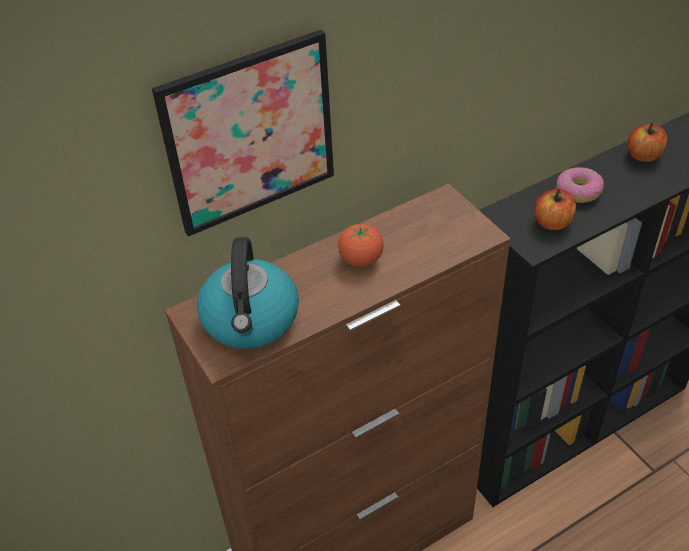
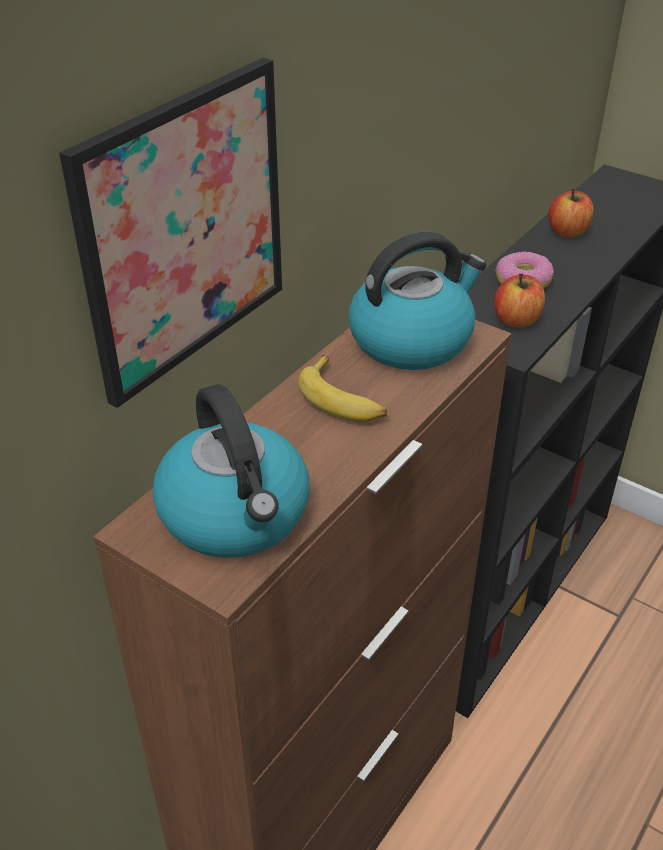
camera: 25 degrees left, 5 degrees down
tomato [338,223,384,267] -> banana [298,355,387,423]
none -> kettle [348,232,486,370]

